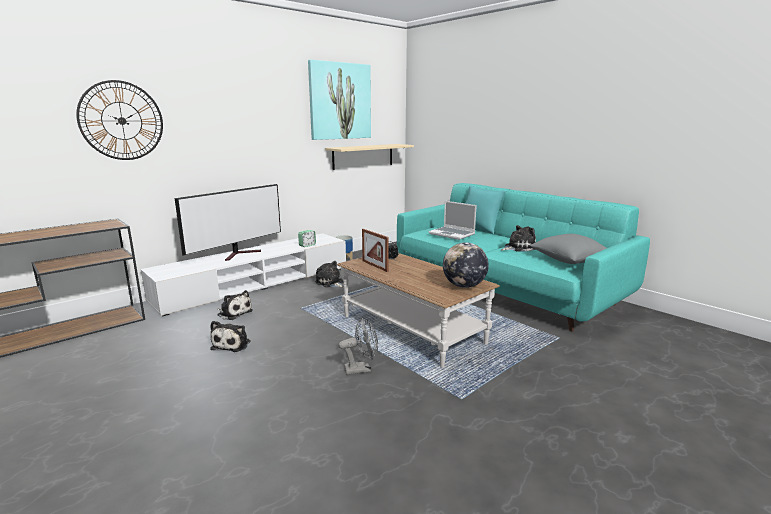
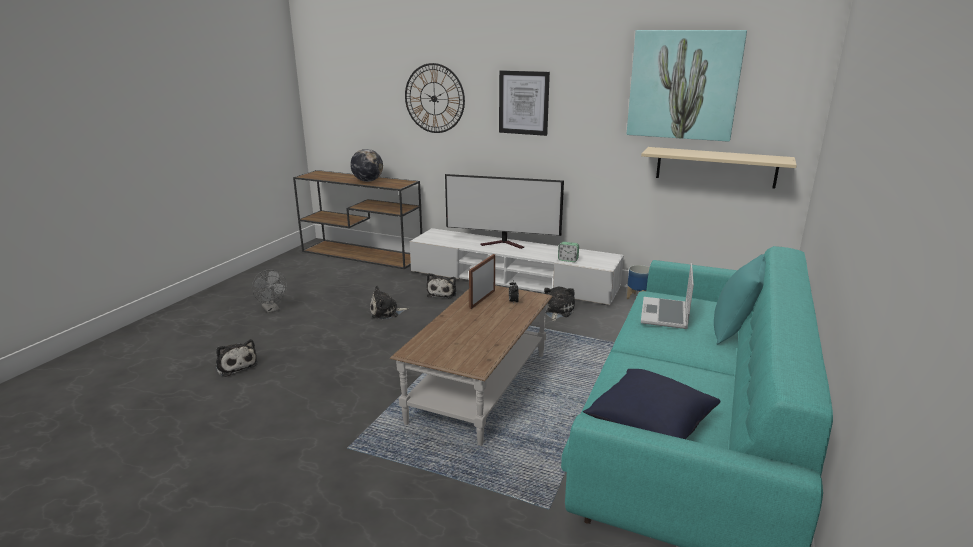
camera: 65 degrees right, 5 degrees up
grey fan [338,318,378,374] -> grey fan moved to [252,269,287,313]
globe [443,242,489,288] -> globe moved to [350,149,383,182]
plush toy [501,225,536,252] -> plush toy moved to [215,339,258,377]
grey pillow [530,234,606,264] -> blue pillow [583,369,720,439]
none -> picture [499,70,550,136]

